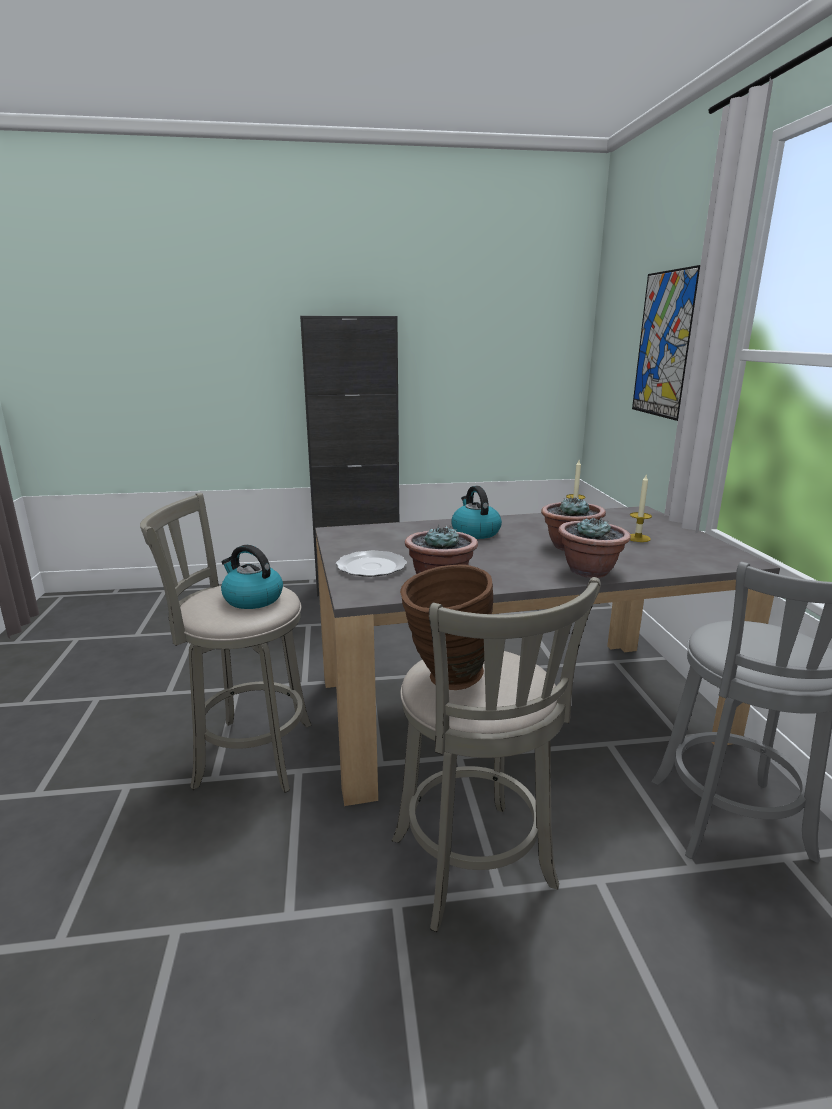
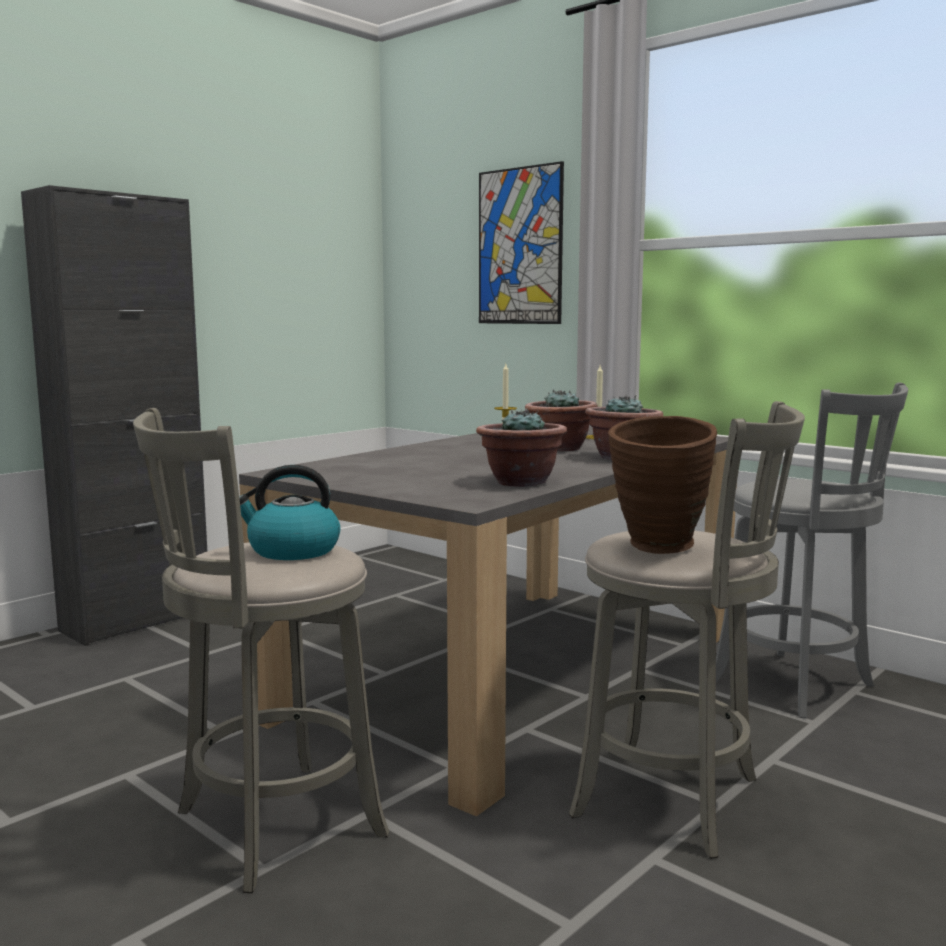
camera: 40 degrees left, 10 degrees down
plate [336,550,407,577] -> none
kettle [451,486,502,539] -> none

